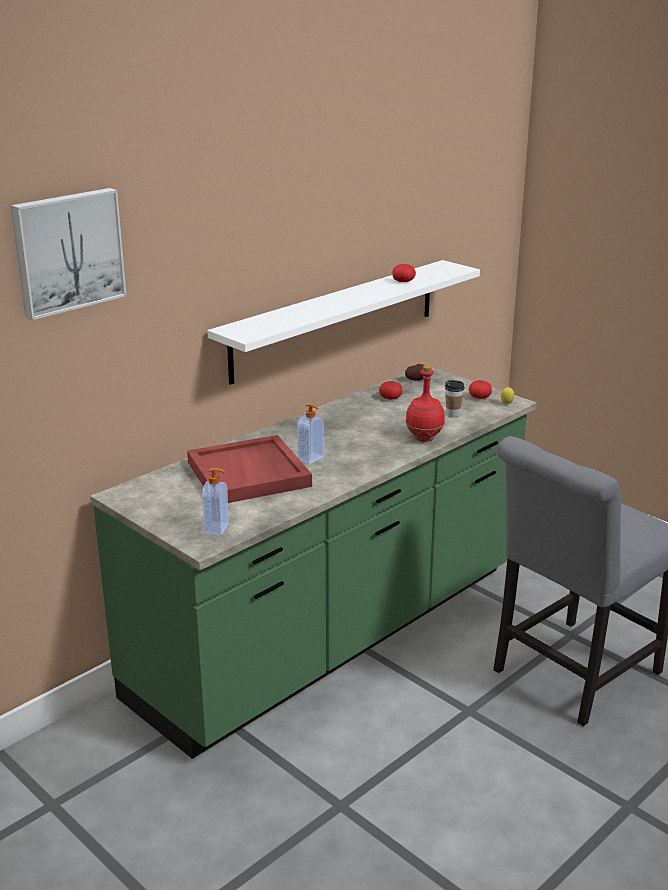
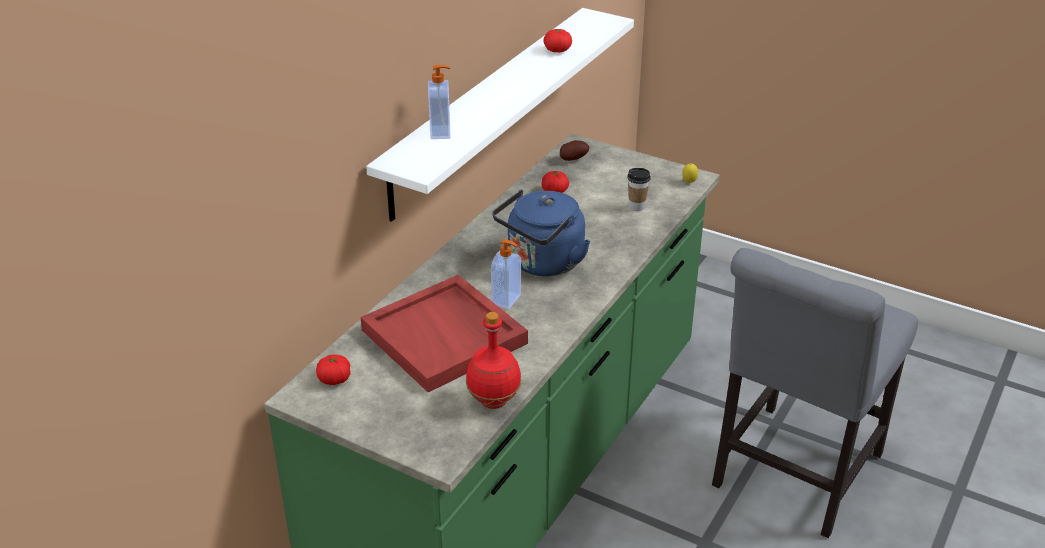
camera: 15 degrees left, 10 degrees up
picture [11,188,127,320] -> none
soap dispenser [202,468,229,535] -> soap dispenser moved to [428,65,451,139]
red bottle [406,365,445,442] -> red bottle moved to [466,312,521,409]
tomato [469,380,492,399] -> tomato moved to [316,354,351,385]
none -> blue kettle [492,189,590,276]

